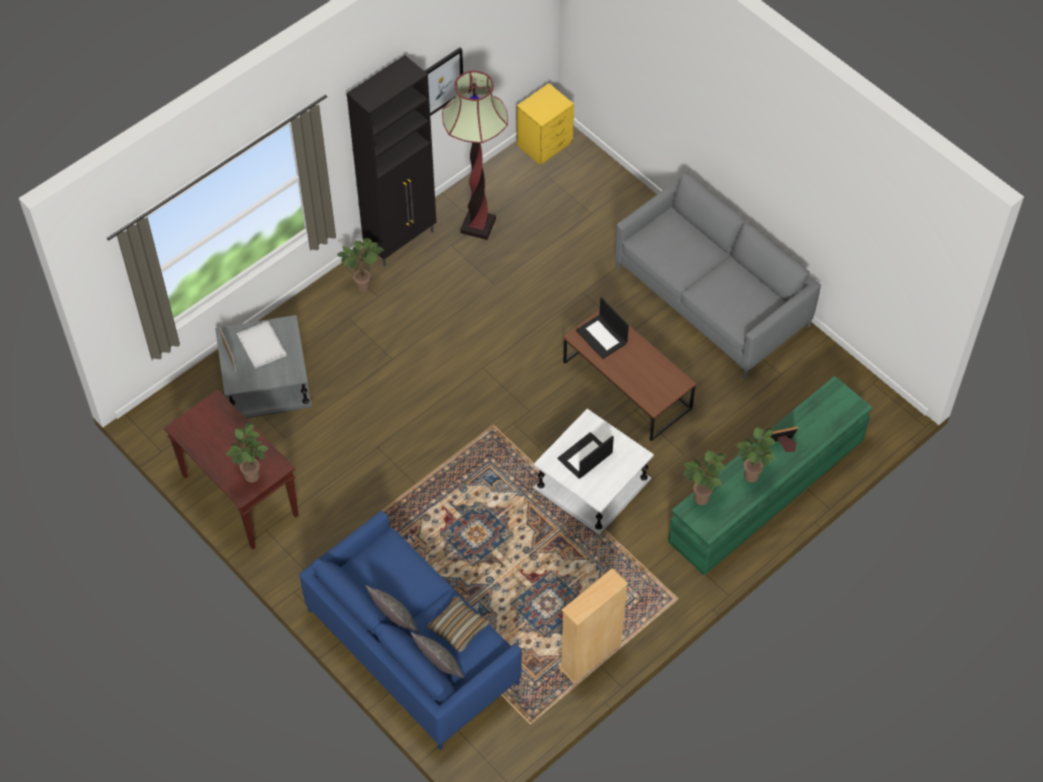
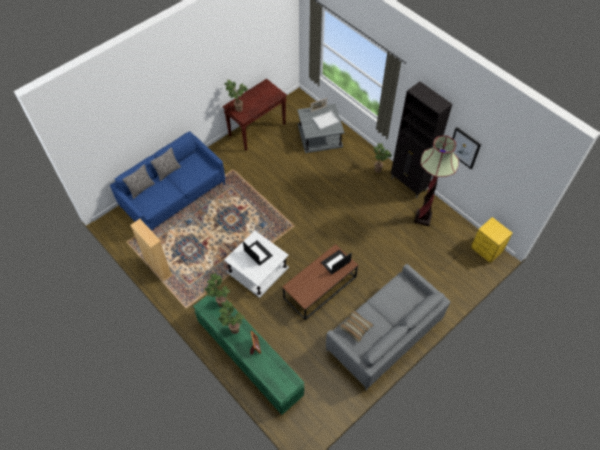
camera: 90 degrees right, 0 degrees up
pillow [427,596,490,652] -> pillow moved to [339,311,373,342]

